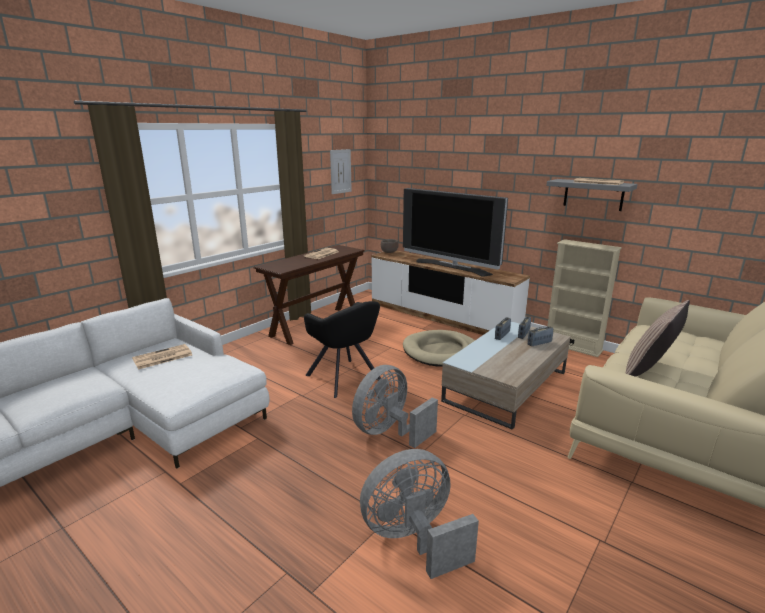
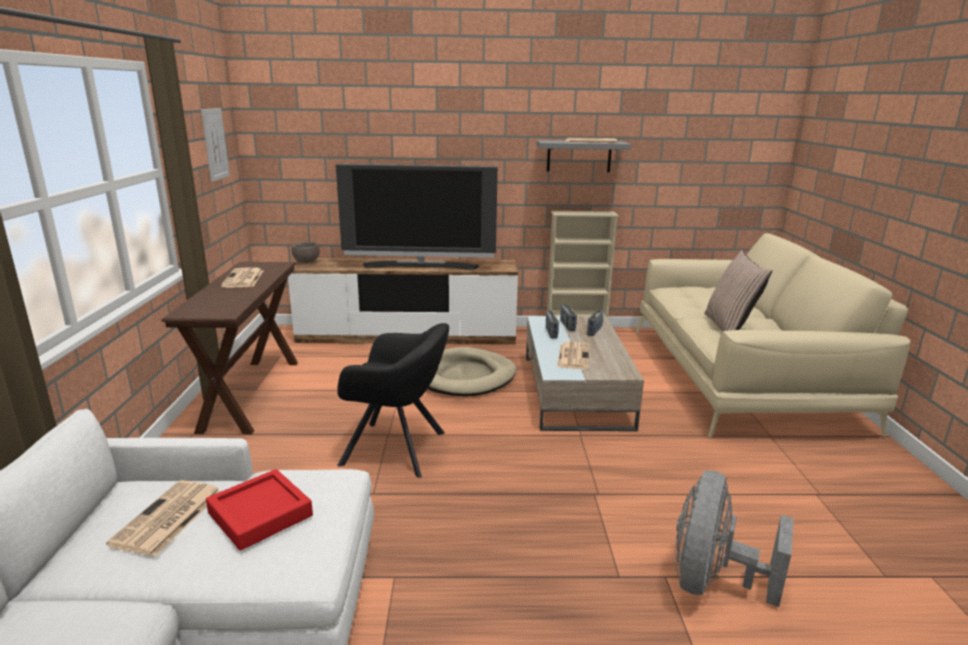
camera: 40 degrees left, 0 degrees up
grey fan [352,365,438,448] -> none
none -> red tray [206,469,313,551]
none -> newspaper [557,342,590,369]

